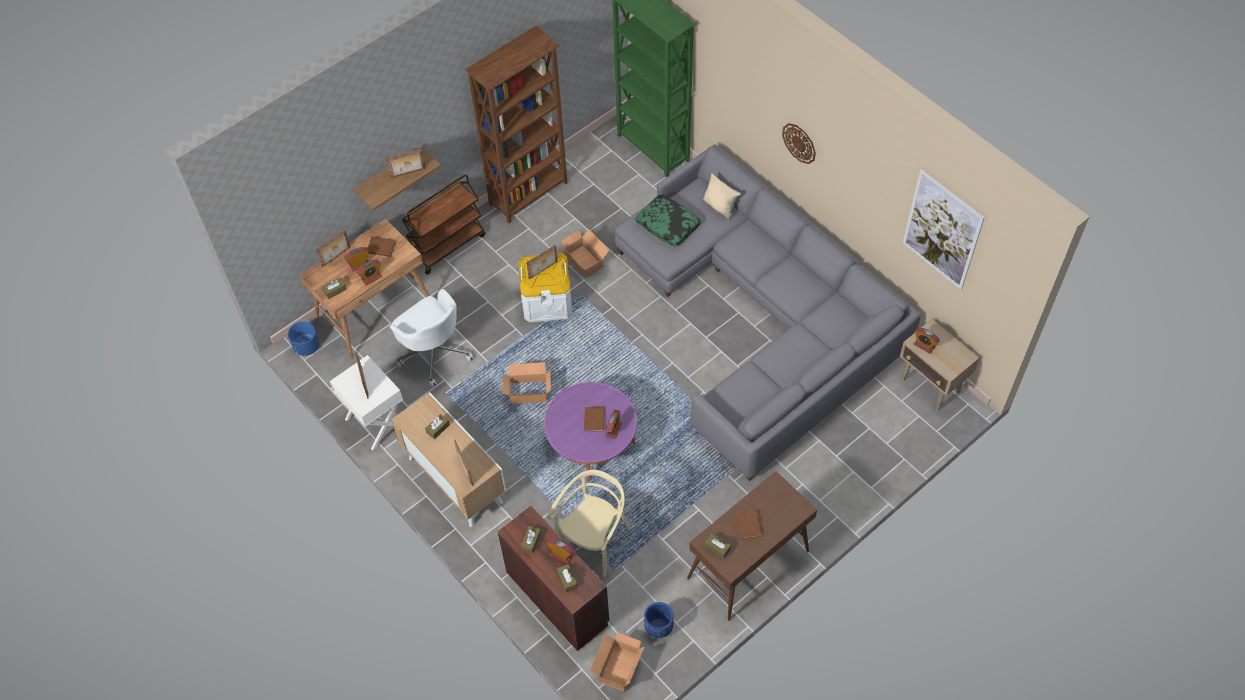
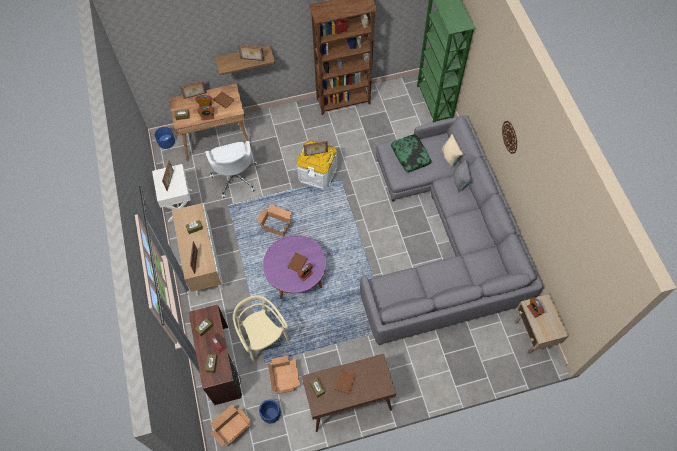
camera: 25 degrees right, 5 degrees up
brown cart [402,174,486,275] -> none
beige chair [547,470,631,577] -> beige chair turned 90 degrees counterclockwise [233,295,290,365]
cardboard box [561,229,609,278] -> cardboard box moved to [268,356,300,394]
picture [903,169,985,290] -> none
none -> grey pillow [454,158,472,193]

